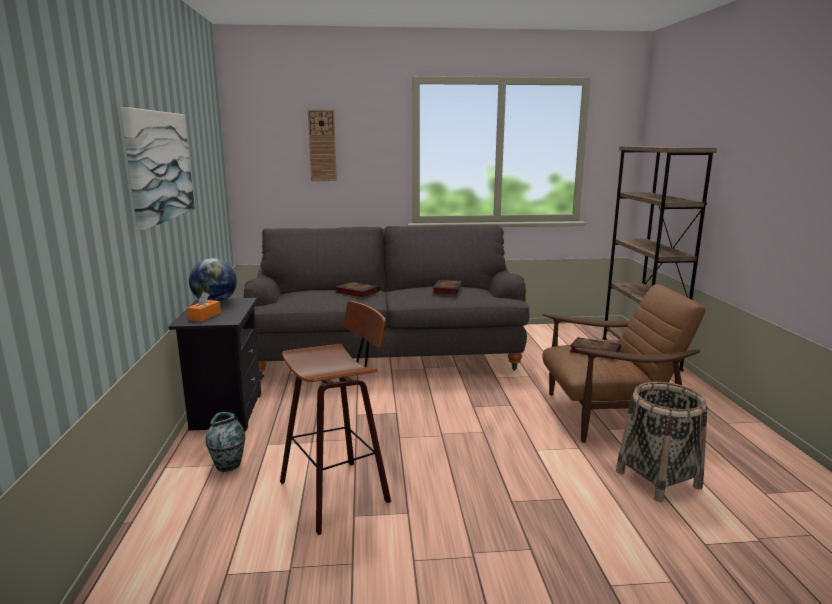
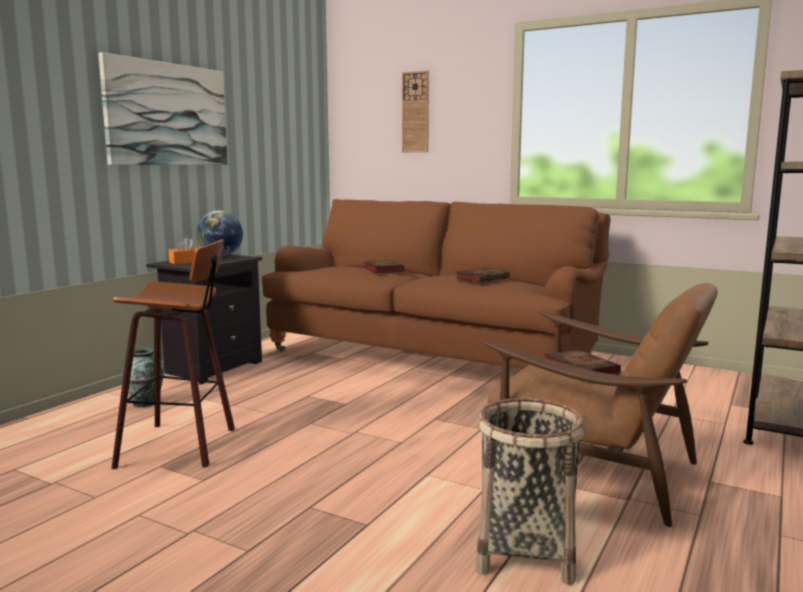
camera: 35 degrees right, 5 degrees down
grey sofa [244,225,529,379] -> brown sofa [262,199,611,369]

